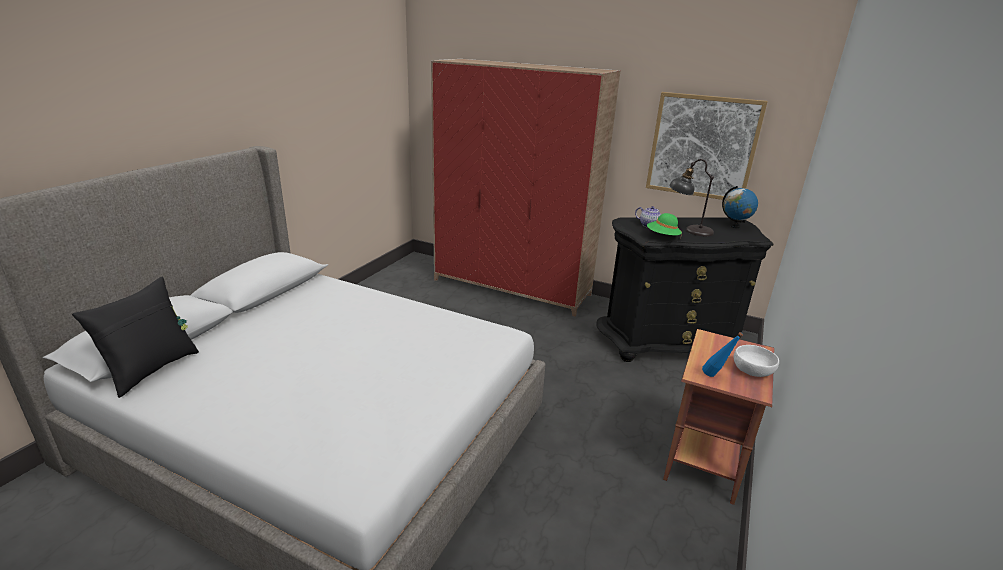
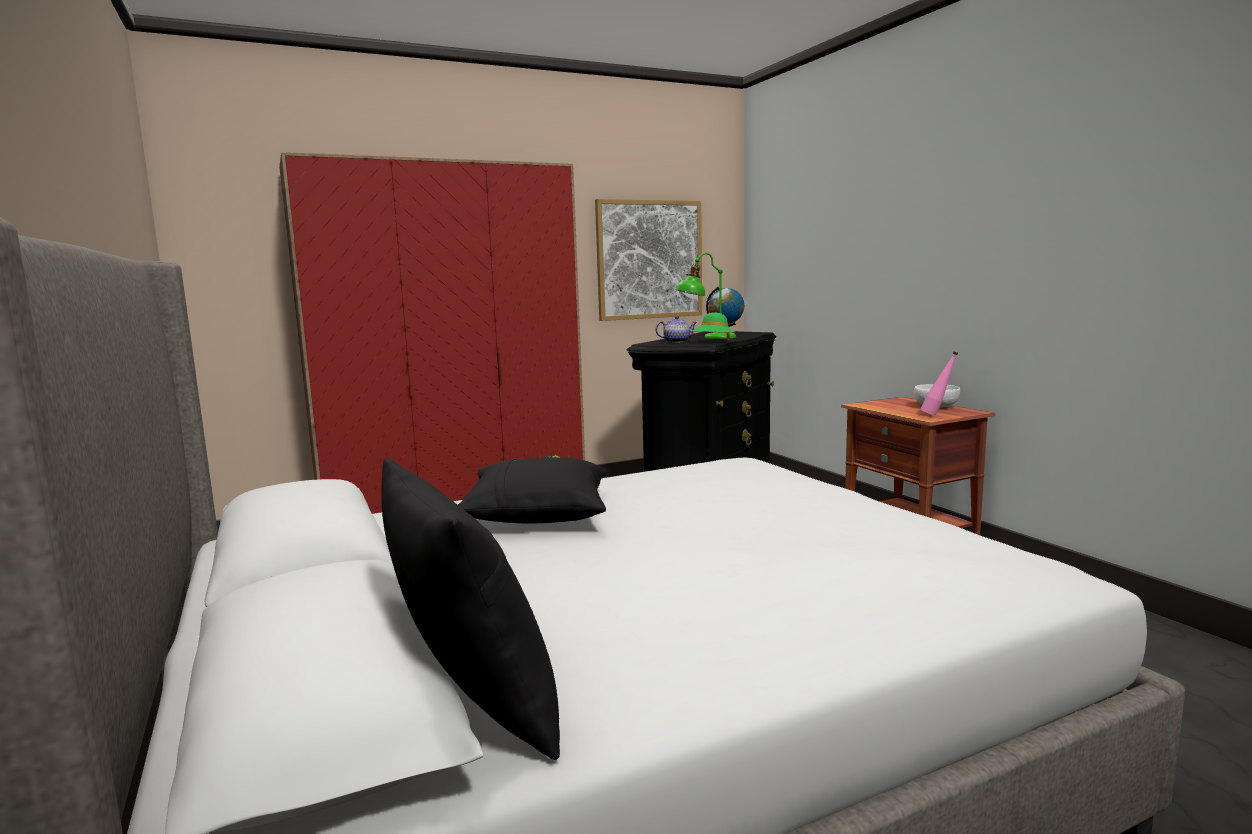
camera: 50 degrees left, 15 degrees down
grey table lamp [669,159,714,236] -> green table lamp [675,253,736,339]
blue bottle [702,332,743,377] -> pink bottle [920,351,958,416]
none -> black pillow [458,455,607,523]

